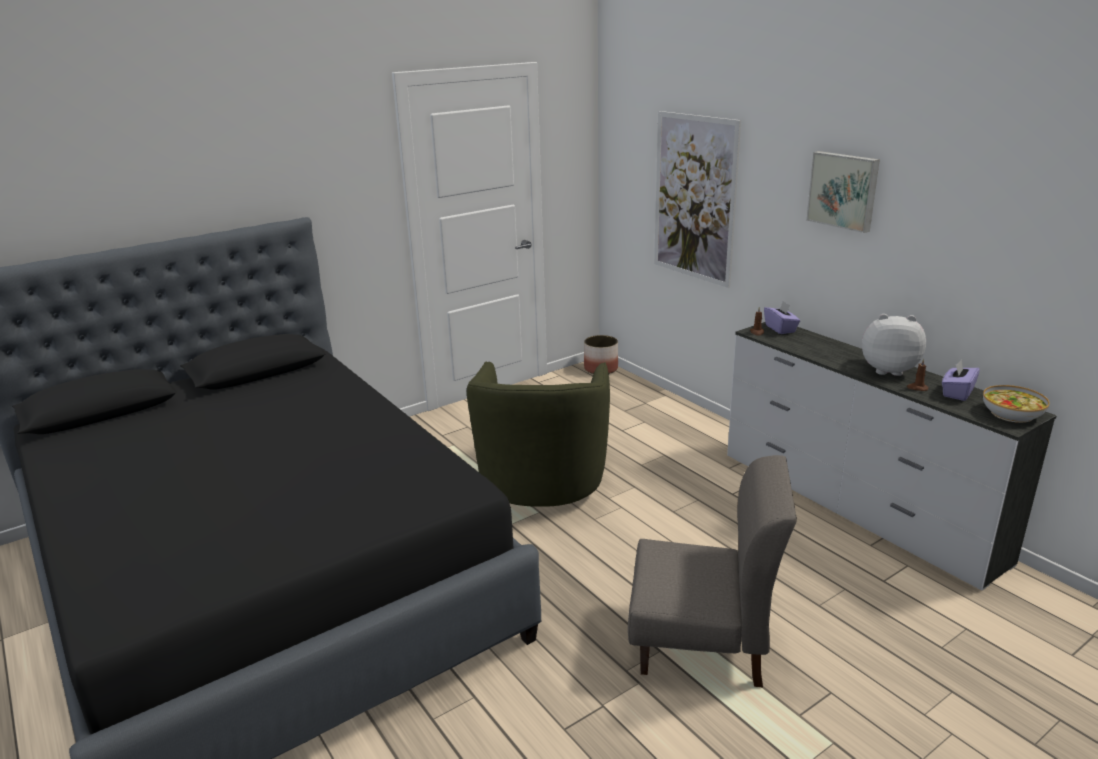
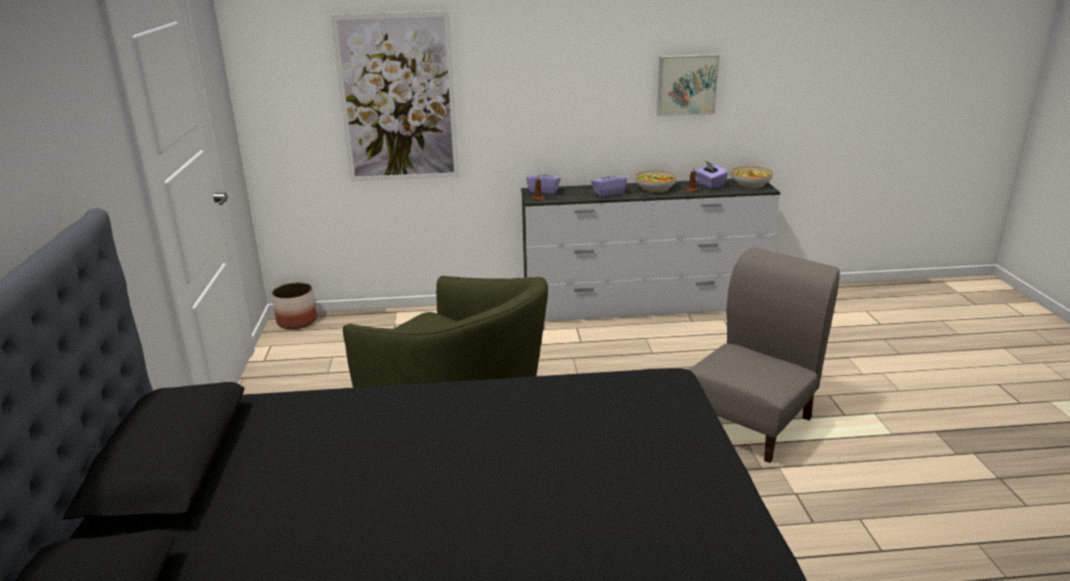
camera: 60 degrees left, 0 degrees up
picture [806,151,880,233] -> picture moved to [657,54,720,116]
plush toy [862,314,926,376] -> bowl [635,170,677,192]
none -> purple tissue box [591,168,627,197]

